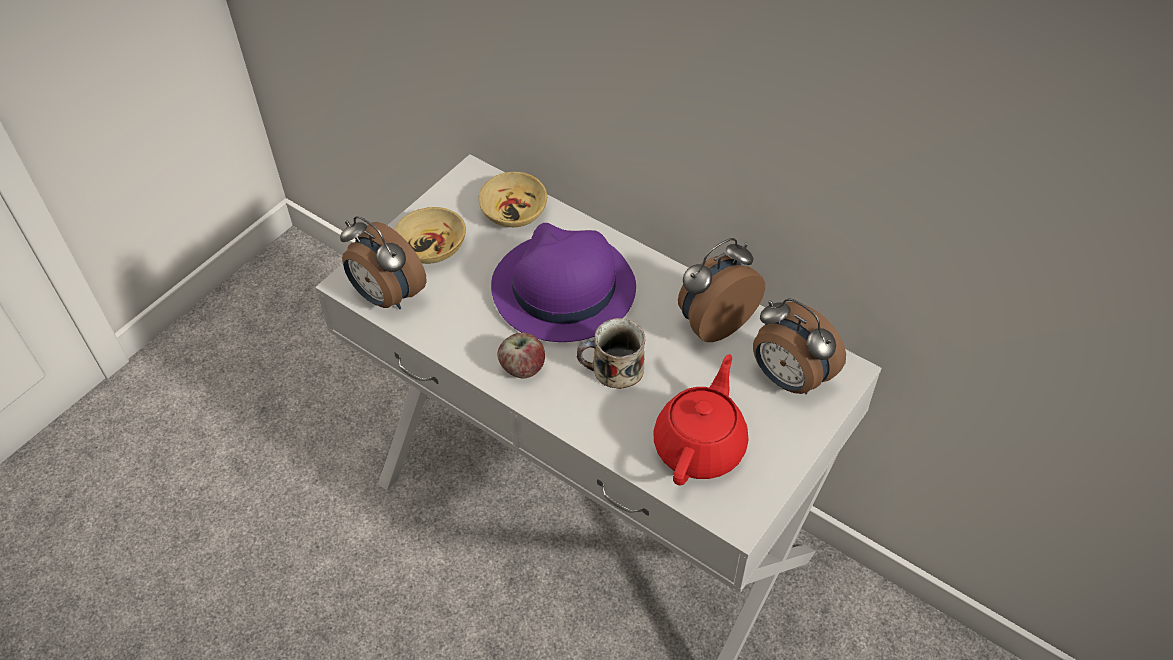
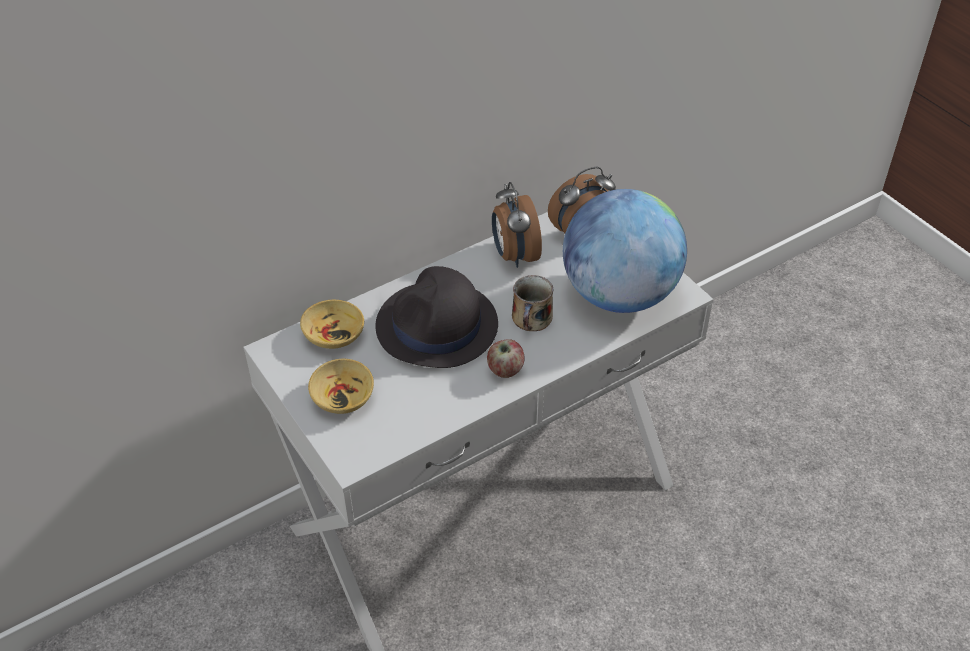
camera: 70 degrees left, 5 degrees down
alarm clock [340,216,427,309] -> none
purple hat [491,223,636,342] -> black hat [375,266,498,368]
red teapot [653,354,748,486] -> globe [563,189,687,313]

